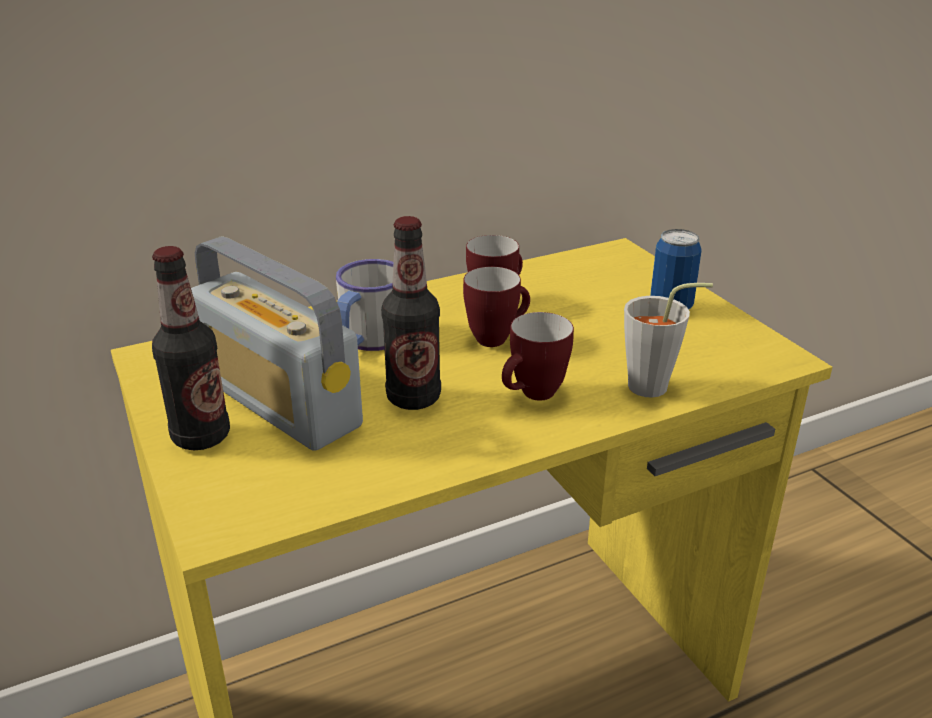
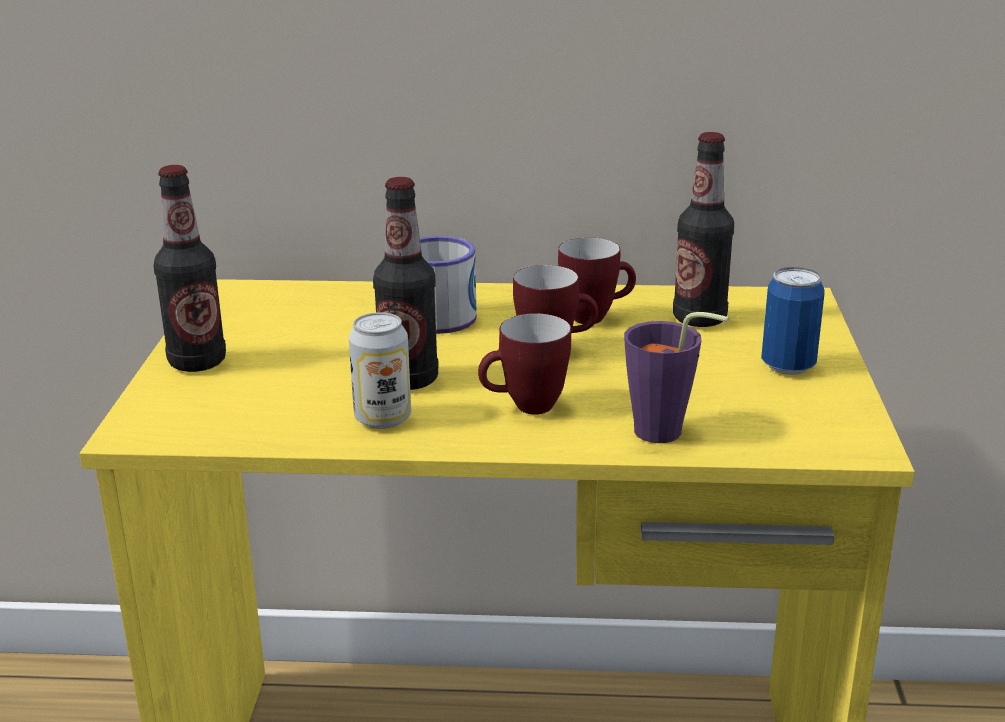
camera: 30 degrees right, 5 degrees down
radio [191,236,363,451] -> none
grey cup [624,283,713,398] -> purple cup [624,312,730,443]
none -> can [349,312,411,429]
none -> bottle [673,132,734,327]

